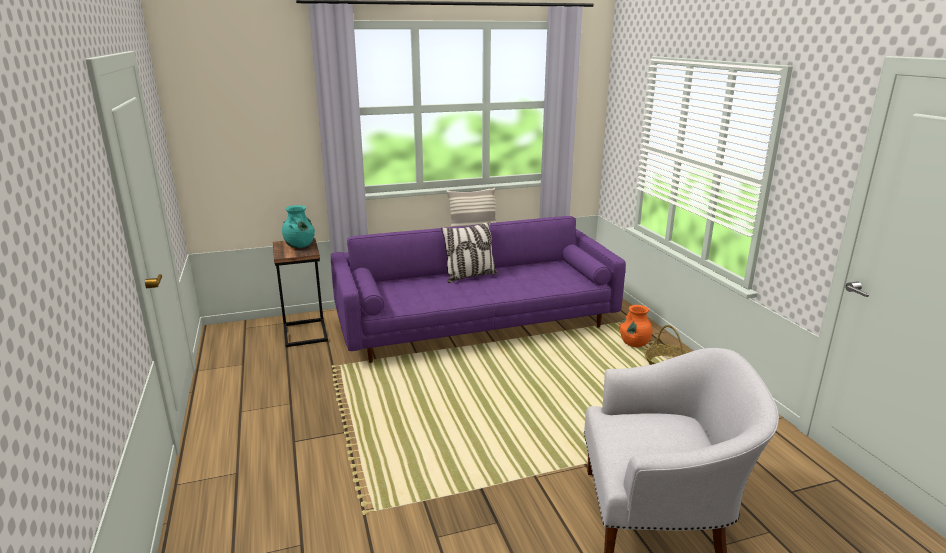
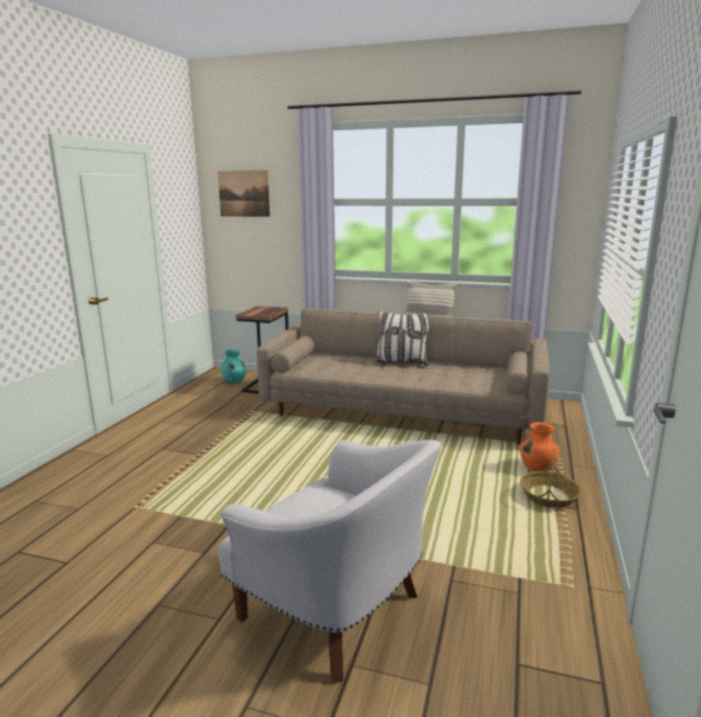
camera: 35 degrees right, 5 degrees down
turquoise vase [282,205,315,248] -> turquoise vase moved to [221,349,246,383]
purple sofa [331,216,626,363] -> beige sofa [257,309,550,444]
none -> picture [218,170,270,217]

